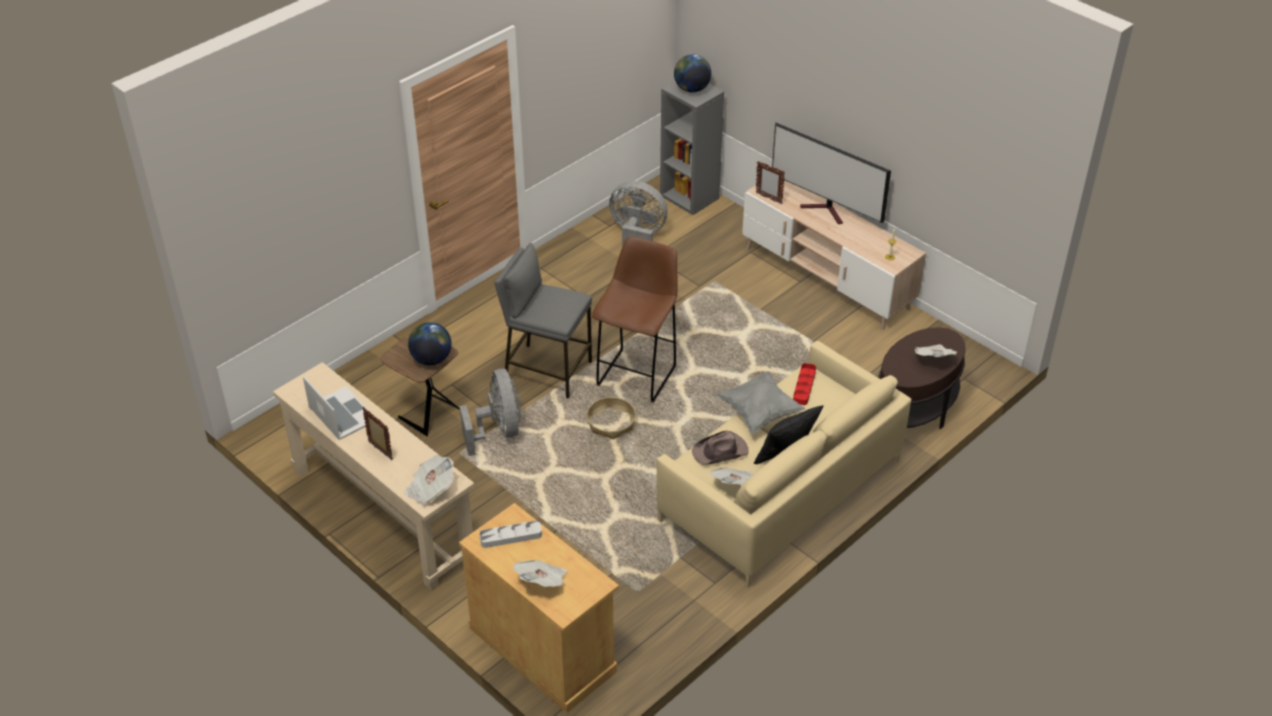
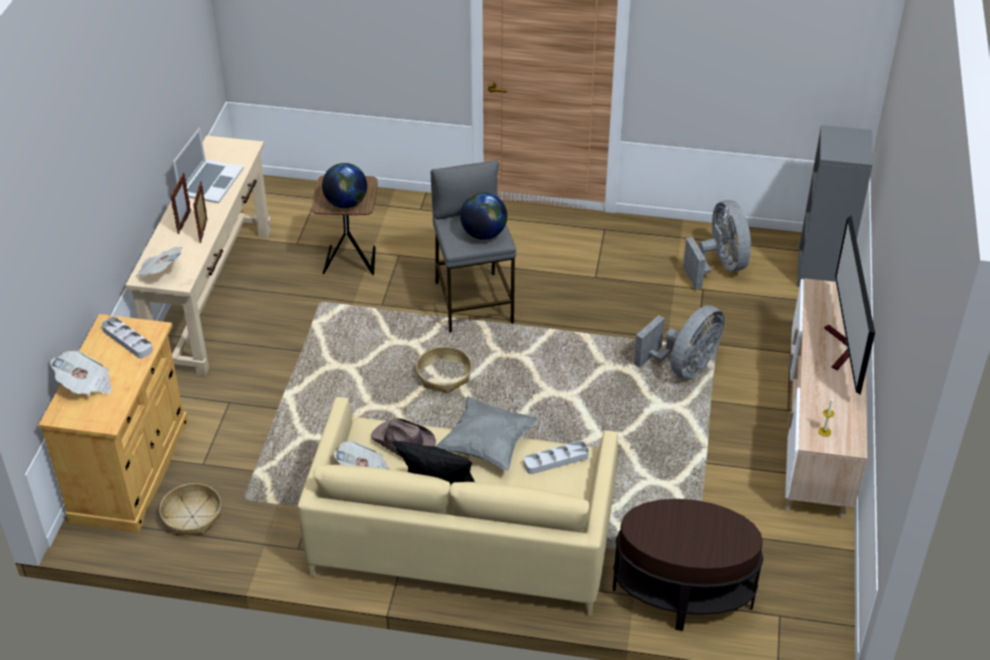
camera: 55 degrees right, 0 degrees up
grey fan [460,369,521,456] -> grey fan moved to [634,305,725,379]
brown stool [592,237,678,403] -> none
globe [674,54,711,92] -> globe moved to [460,192,507,240]
picture frame [756,161,785,204] -> picture frame moved to [193,181,207,243]
red tray [793,363,816,405] -> grey tray [524,441,589,474]
newspaper [915,345,957,357] -> none
none -> basket [159,483,221,536]

